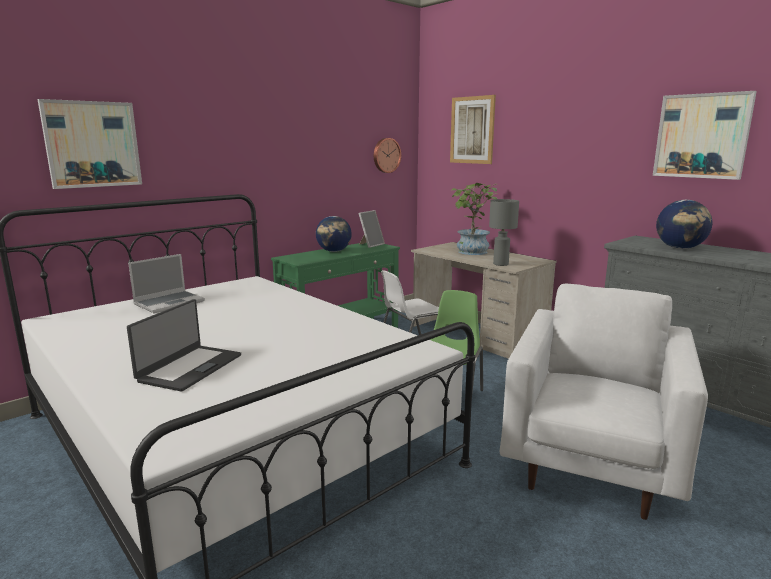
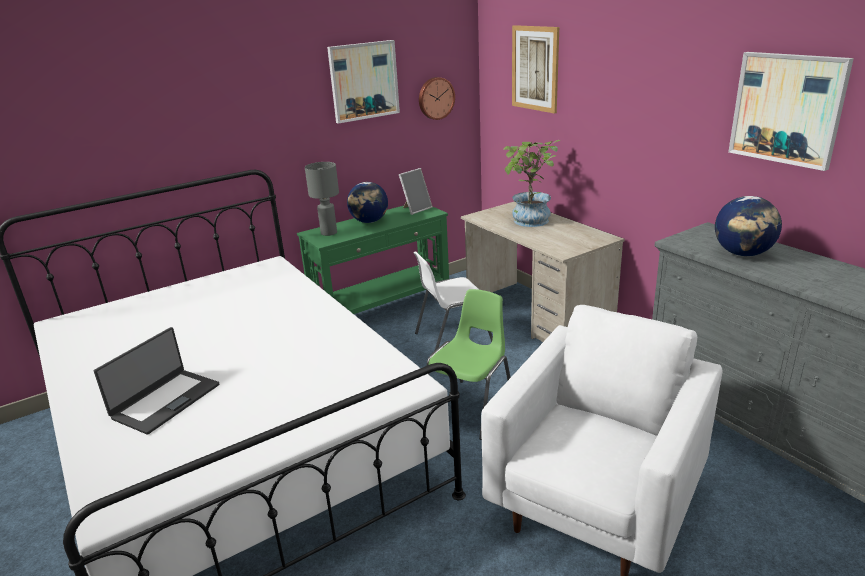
camera: 10 degrees right, 10 degrees up
picture [38,99,142,189] -> picture moved to [327,40,400,124]
laptop [128,254,205,314] -> none
grey table lamp [489,199,519,266] -> grey table lamp moved to [305,162,339,236]

